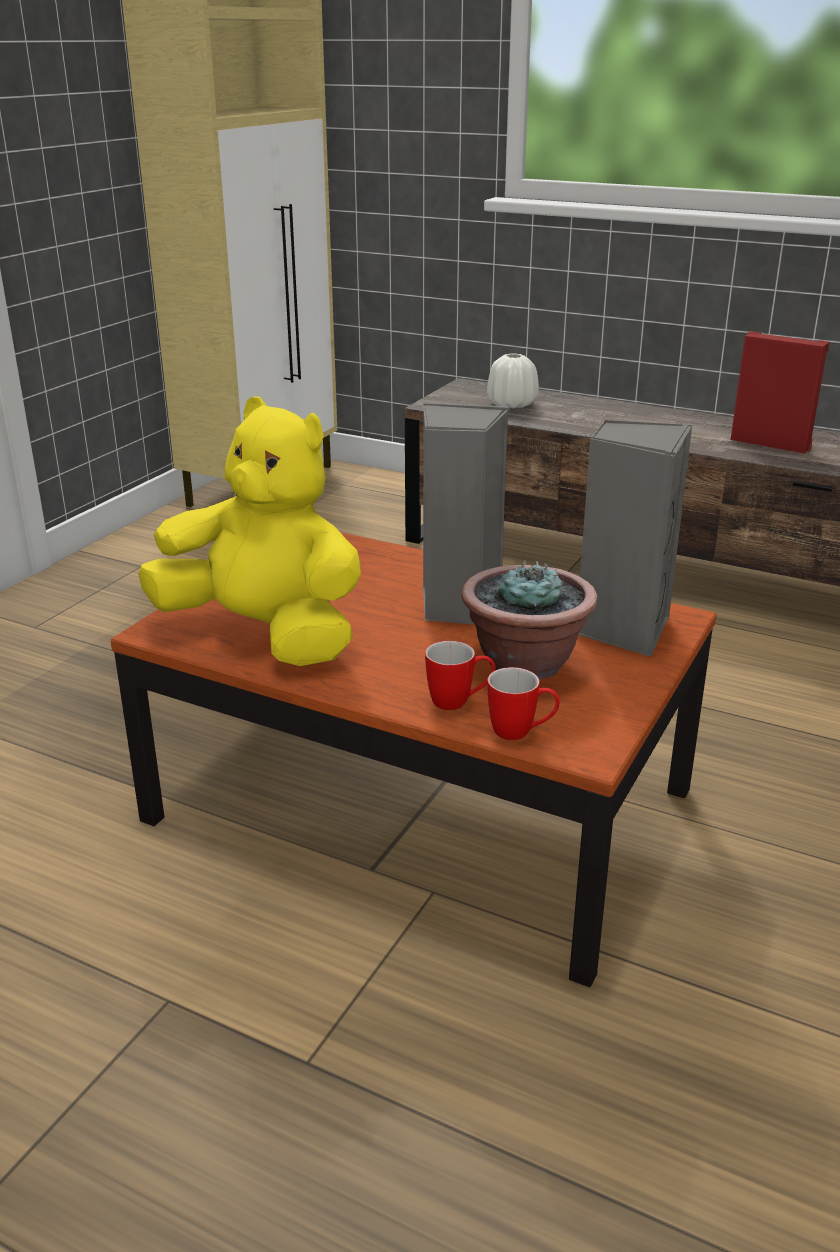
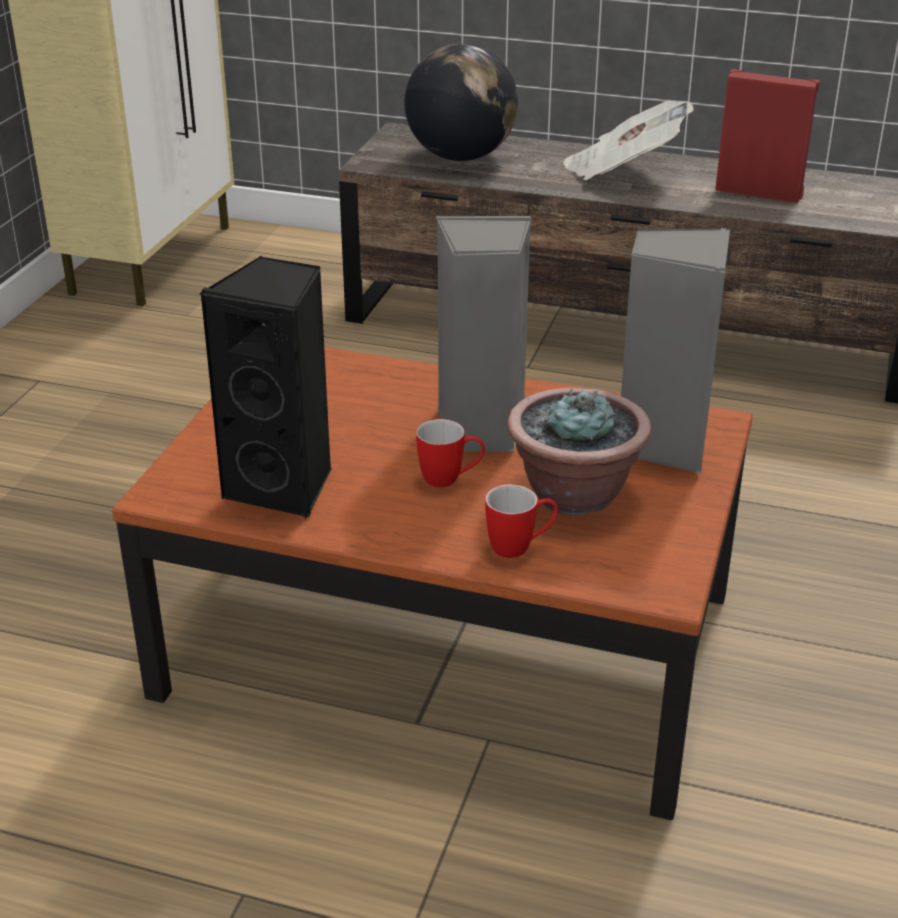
camera: 10 degrees left, 5 degrees up
yellow plush toy [138,396,361,666] -> black speaker [198,256,332,519]
white vase [487,353,539,408] -> globe [405,44,518,161]
mug [487,667,560,740] -> mug moved to [416,419,485,488]
none -> newspaper [563,100,694,180]

